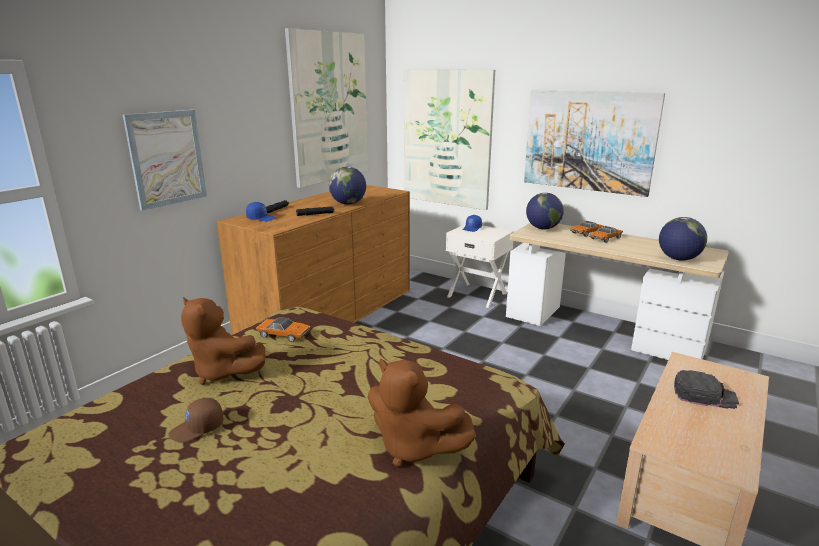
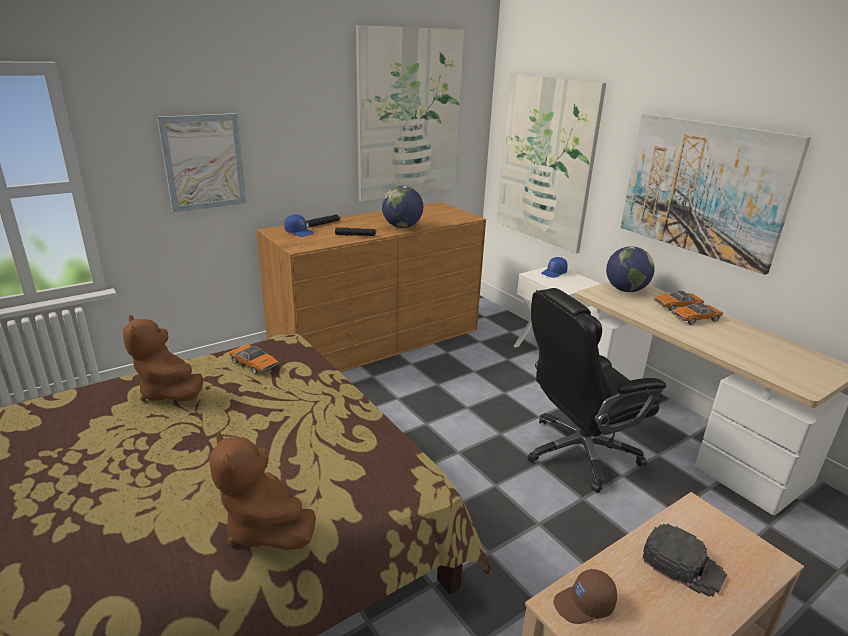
camera: 20 degrees right, 5 degrees up
brown cap [168,398,223,443] -> brown cap moved to [553,569,617,624]
globe [659,217,707,261] -> none
none -> black office chair [527,288,666,493]

